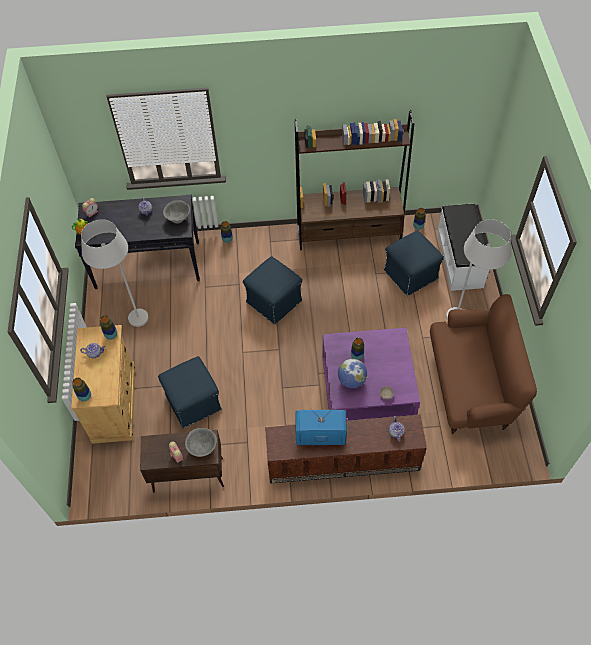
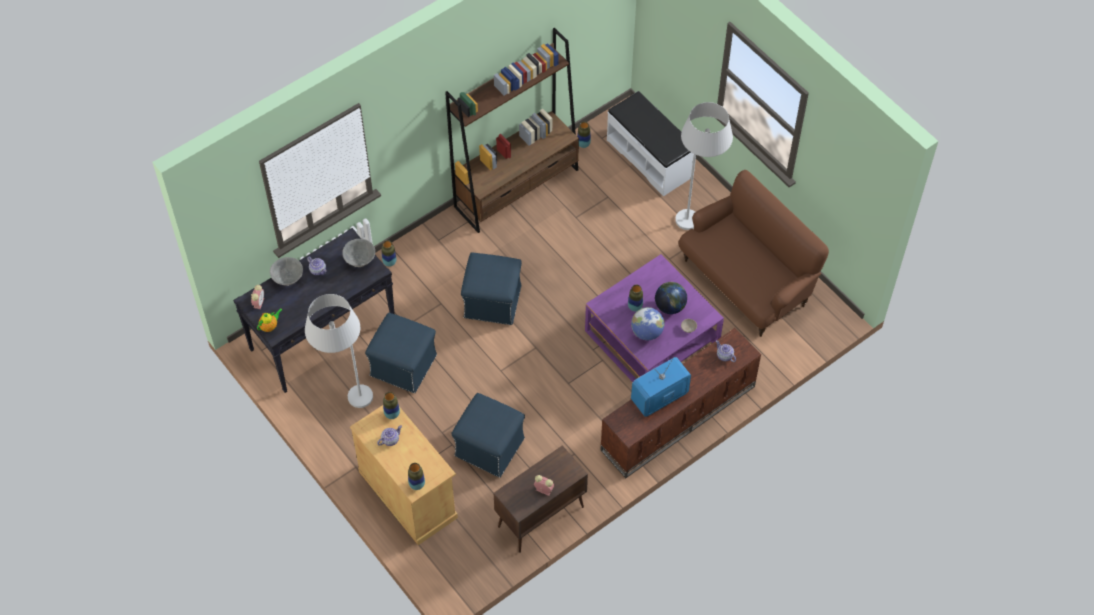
camera: 35 degrees left, 0 degrees up
grey bowl [185,428,217,457] -> grey bowl moved to [270,257,303,286]
blue ottoman [384,230,444,296] -> blue ottoman moved to [365,313,437,393]
none -> globe [655,282,687,314]

